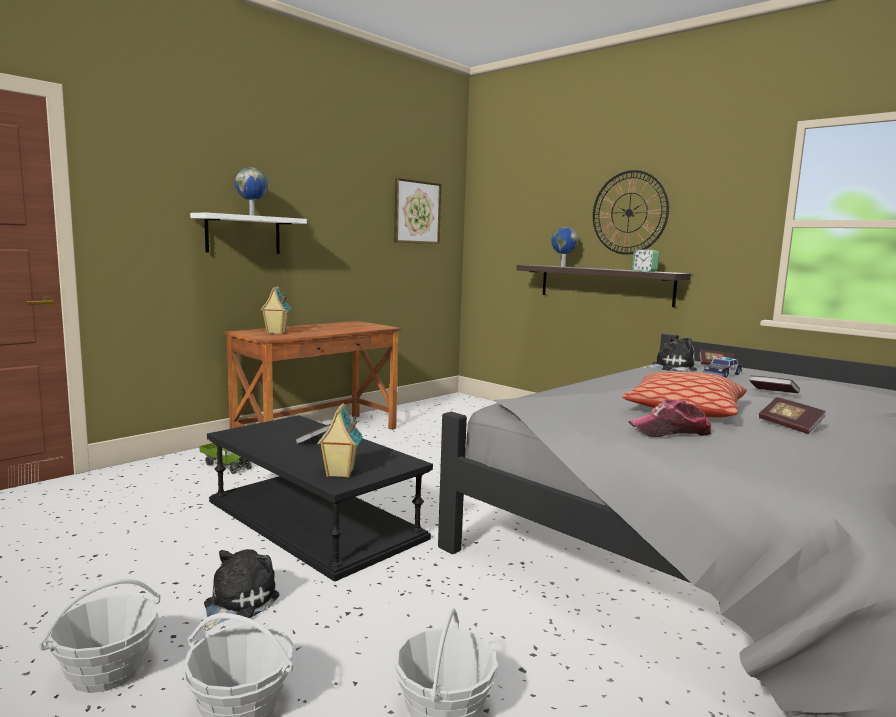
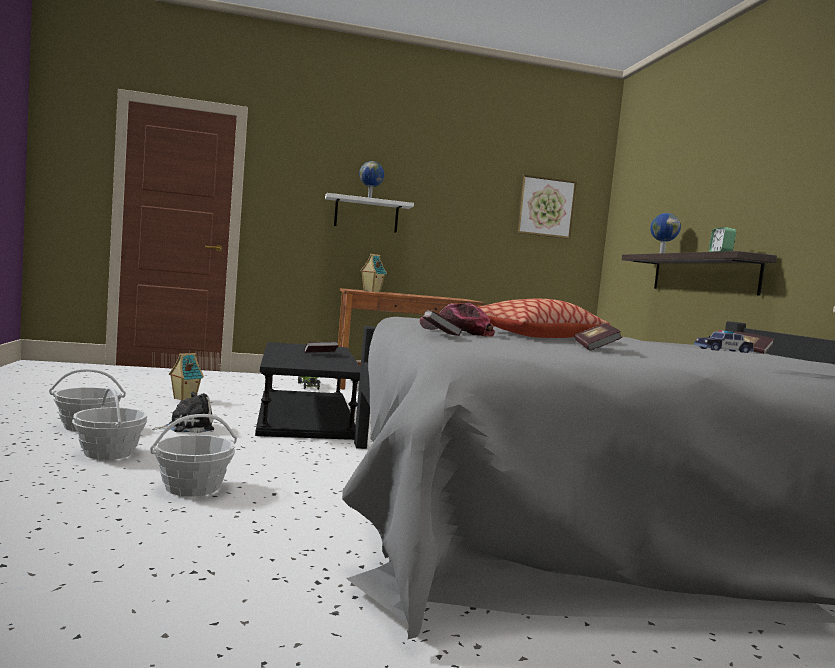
camera: 35 degrees right, 5 degrees down
toy house [317,403,363,478] -> toy house moved to [169,353,204,401]
wall clock [593,170,669,255] -> none
plush toy [642,337,697,372] -> none
book [749,376,800,394] -> book moved to [422,310,462,336]

